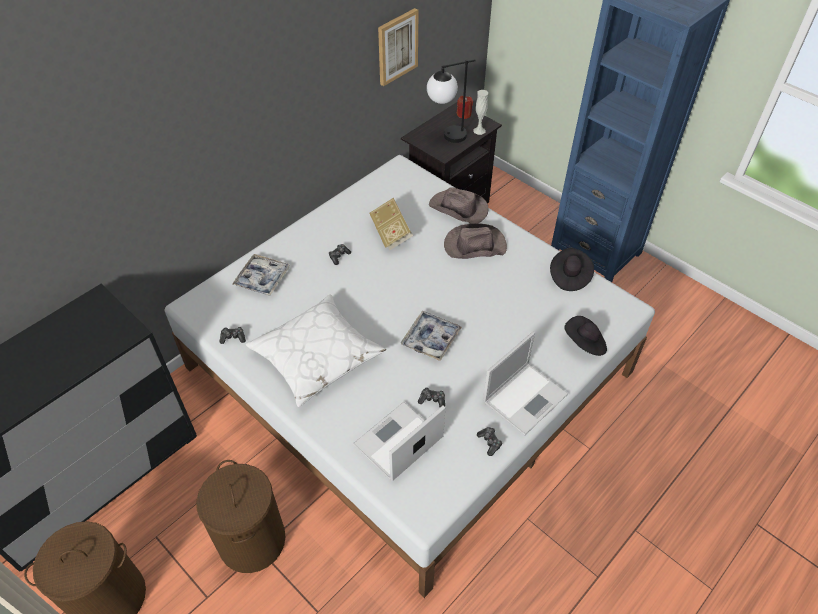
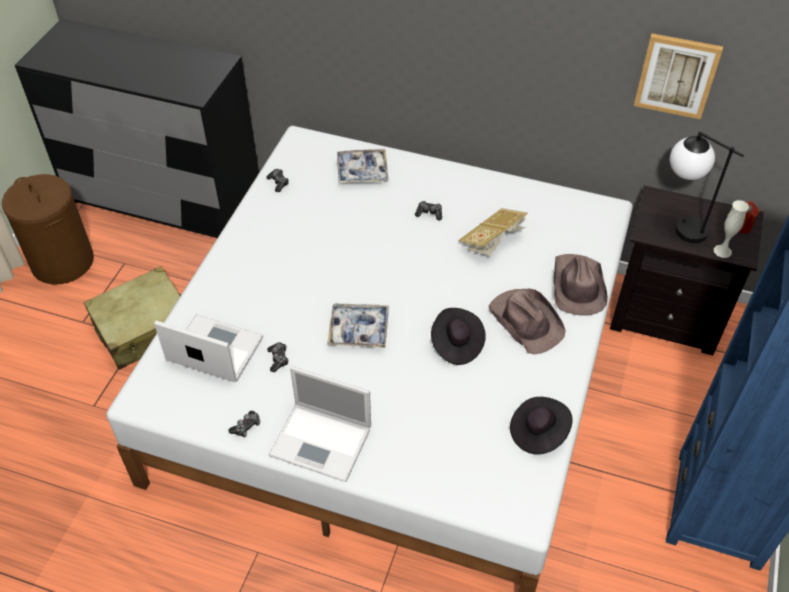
camera: 65 degrees right, 0 degrees up
brown laundry basket [196,460,286,573] -> beige suitcase [83,266,181,370]
white pillow [246,295,386,407] -> none
black hat [564,316,607,356] -> black hat moved to [431,308,486,365]

